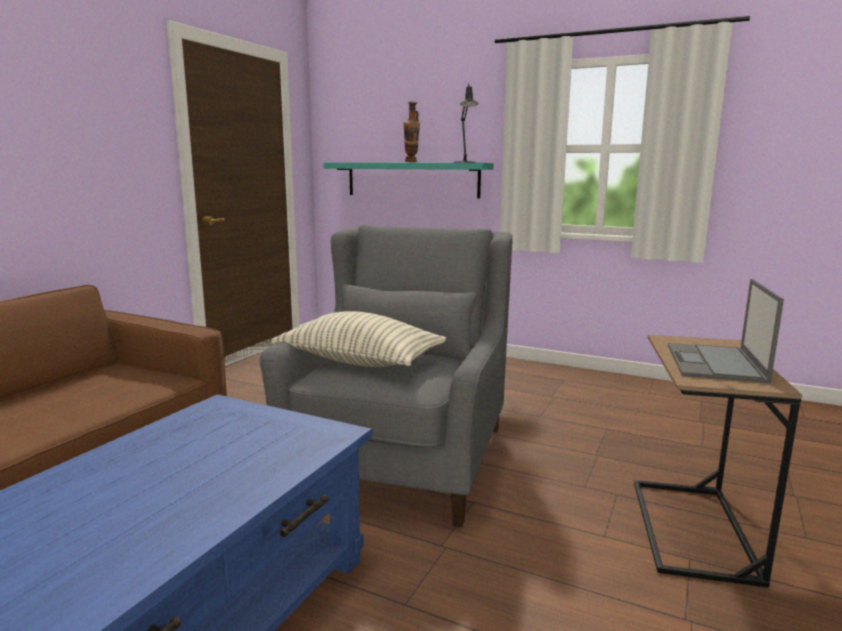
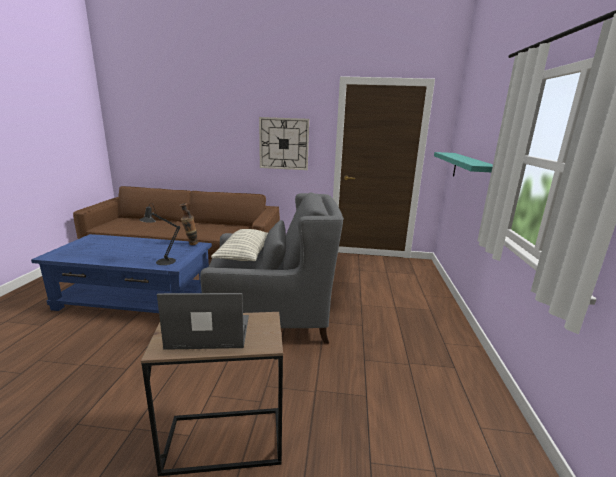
camera: 70 degrees right, 5 degrees up
vase [403,102,420,162] -> vase moved to [179,203,198,245]
black table lamp [454,83,478,163] -> black table lamp moved to [140,203,180,265]
none -> wall clock [259,117,309,170]

